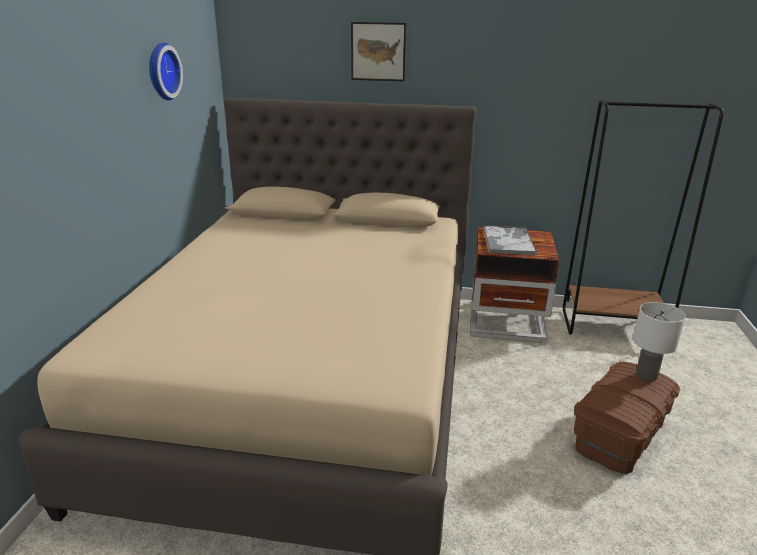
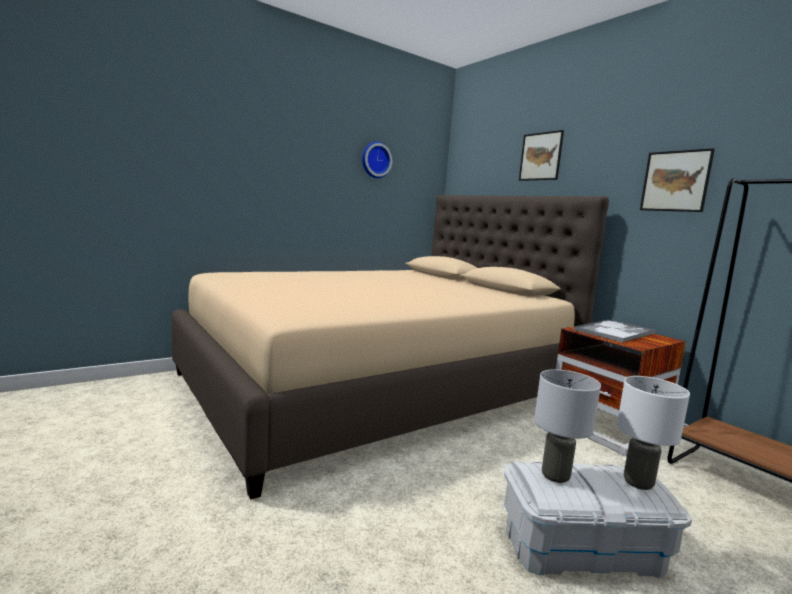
camera: 45 degrees right, 15 degrees down
brown storage box [574,362,680,474] -> white storage box [504,462,692,578]
none -> white table lamp [534,369,601,483]
none -> picture [640,148,715,212]

